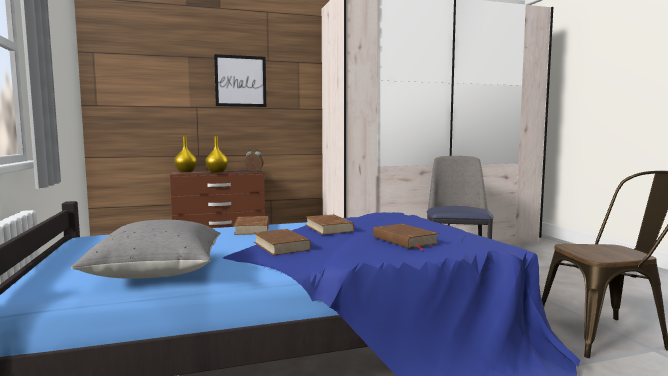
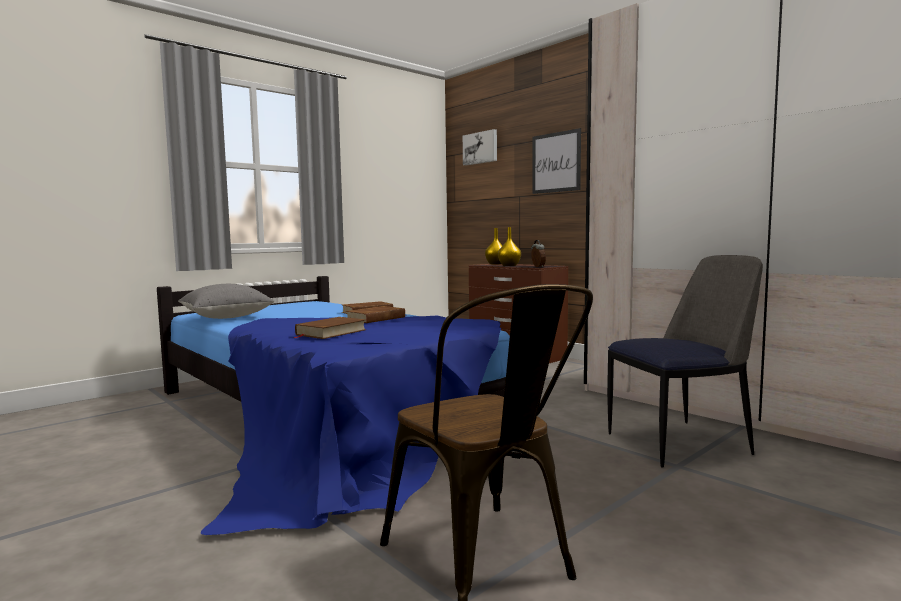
camera: 65 degrees right, 0 degrees up
brown book [254,229,311,255] -> none
none -> picture [463,129,497,166]

